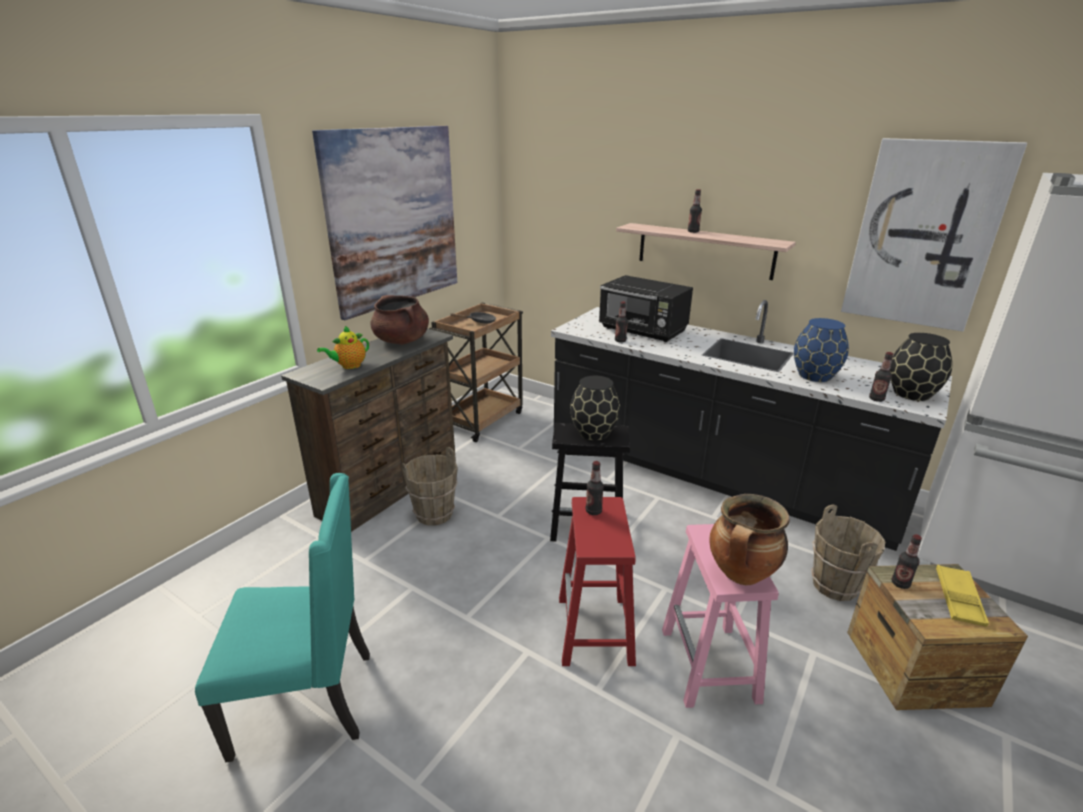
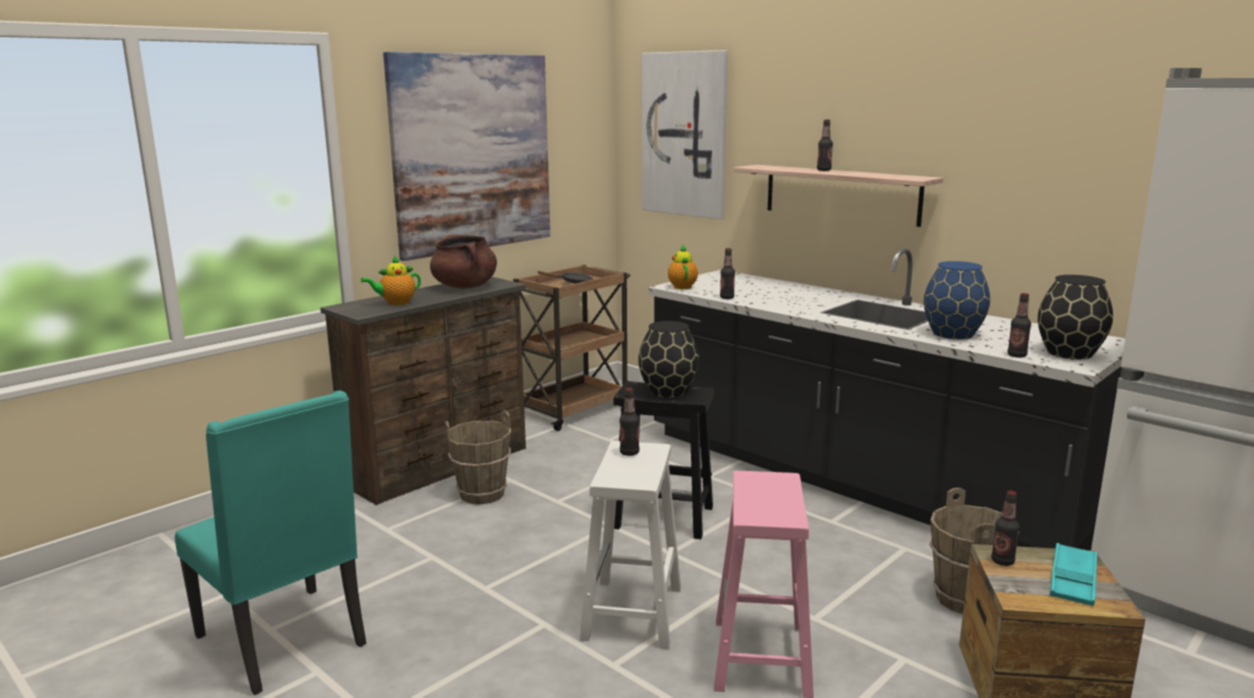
camera: 10 degrees right, 10 degrees down
turquoise chair [195,473,370,762] -> turquoise chair turned 45 degrees clockwise [175,391,366,695]
red stool [559,497,636,666] -> white stool [580,441,681,649]
black microwave [599,275,693,342] -> none
cooking pot [710,494,789,585] -> none
picture [841,138,1027,332] -> picture moved to [642,50,728,219]
yellow tray [936,565,989,627] -> turquoise tray [1050,543,1097,606]
none -> teapot [668,245,698,289]

